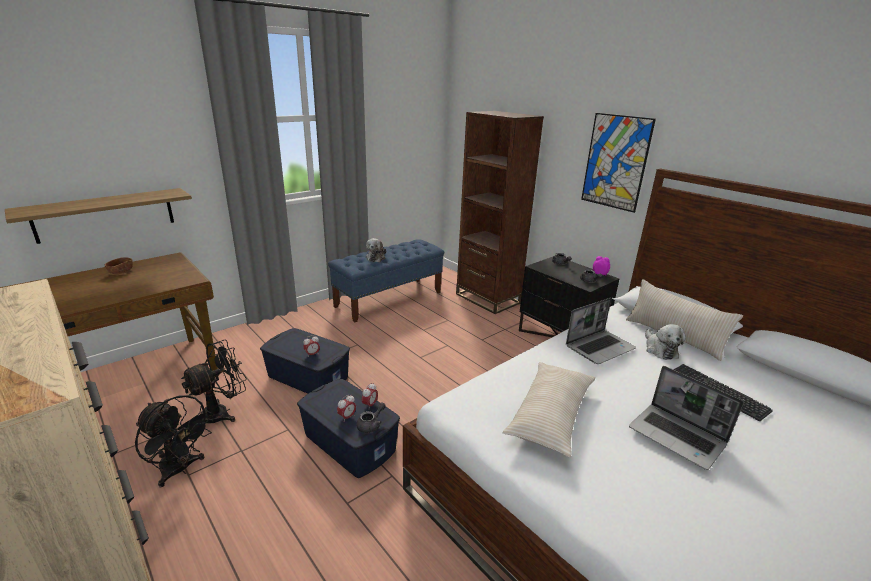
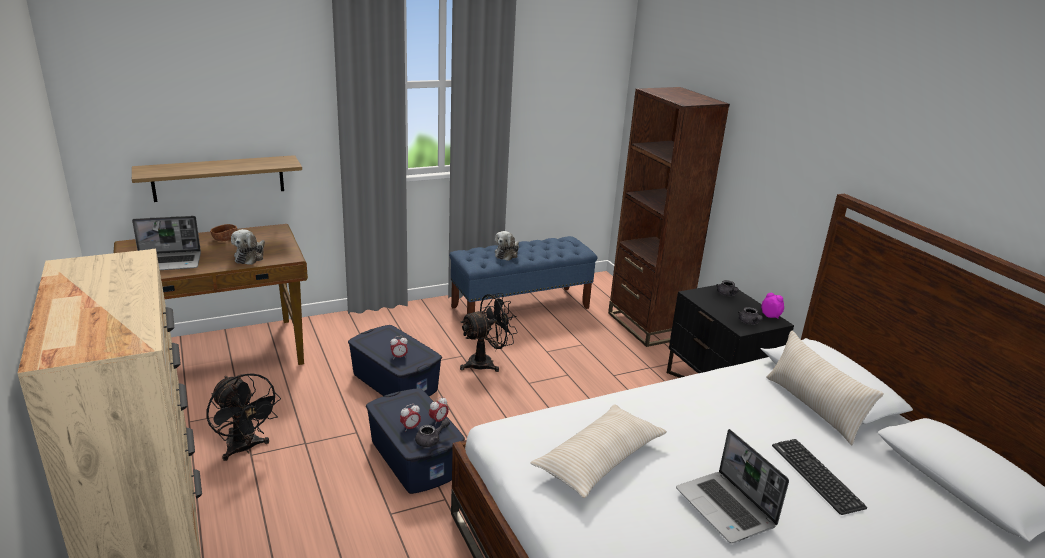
camera: 15 degrees right, 0 degrees up
black fan [181,340,247,424] -> black fan moved to [460,293,518,372]
laptop [566,298,636,364] -> laptop moved to [132,216,201,270]
picture [581,113,656,213] -> none
plush toy [645,324,686,360] -> plush toy moved to [231,229,265,265]

